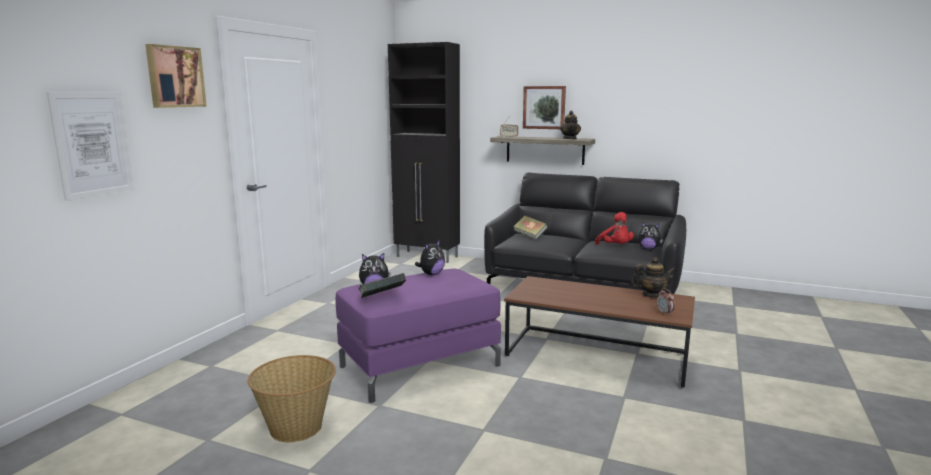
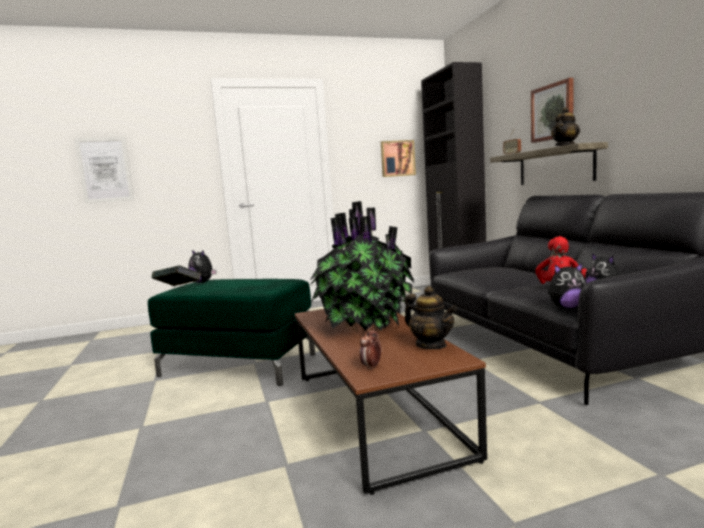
camera: 50 degrees right, 5 degrees down
picture [145,44,207,108] -> picture moved to [381,140,416,177]
basket [248,355,336,442] -> none
purple ottoman [336,269,501,403] -> green ottoman [147,279,315,386]
plush toy [415,240,445,275] -> plush toy moved to [548,263,587,309]
book [513,216,548,240] -> none
none -> potted plant [309,201,415,331]

